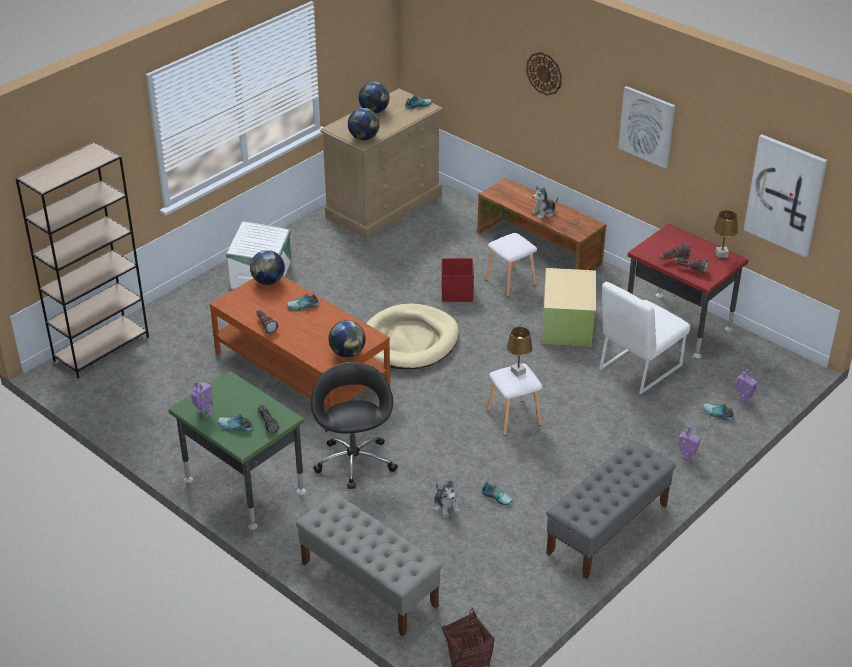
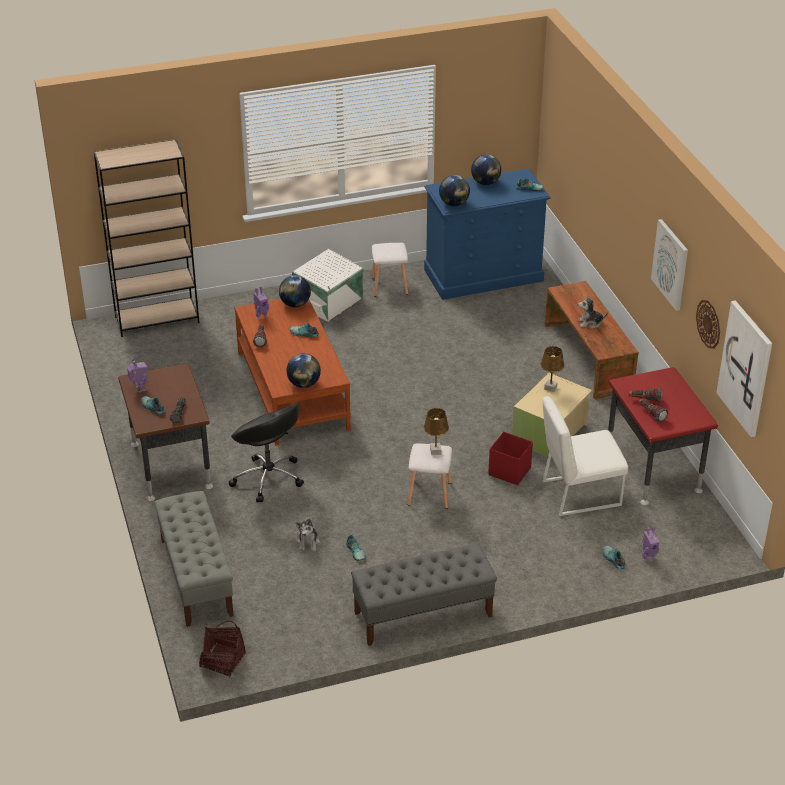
camera: 30 degrees right, 0 degrees up
green desk [169,371,306,530] -> brown desk [118,363,213,501]
black office chair [311,362,398,489] -> black office chair turned 120 degrees clockwise [229,403,304,502]
beige dresser [320,89,444,239] -> blue dresser [424,169,551,300]
beige dog bed [366,304,459,369] -> none
red storage box [442,258,474,302] -> red storage box moved to [488,432,533,485]
white stool [485,233,537,297] -> white stool moved to [371,243,408,297]
wall clock [526,52,562,96] -> wall clock moved to [696,300,720,349]
toy robot [678,426,701,464] -> toy robot moved to [253,286,269,320]
brown table lamp [713,210,738,258] -> brown table lamp moved to [541,346,564,392]

